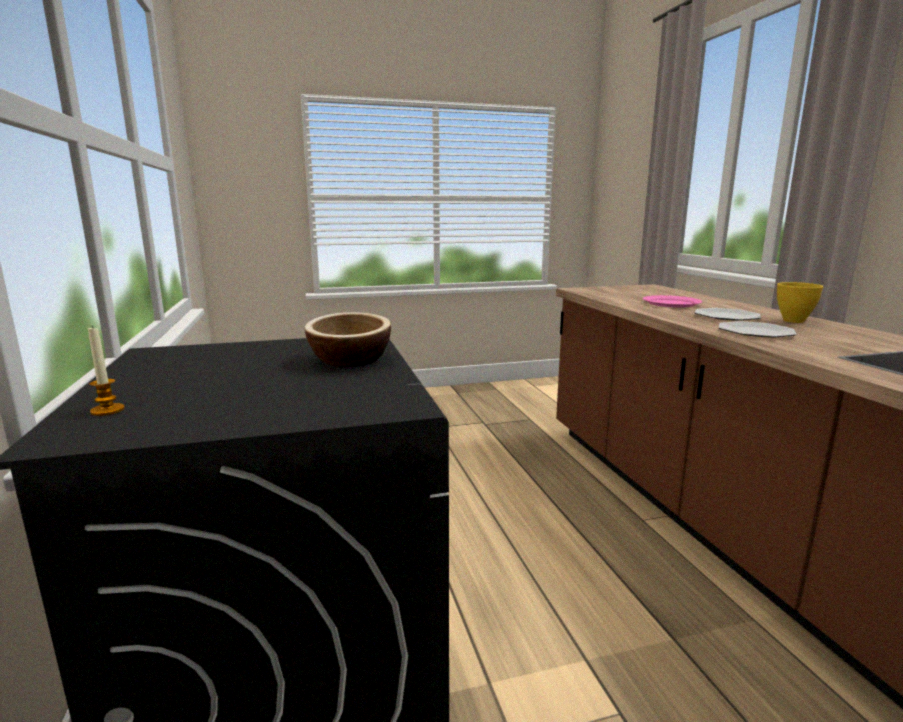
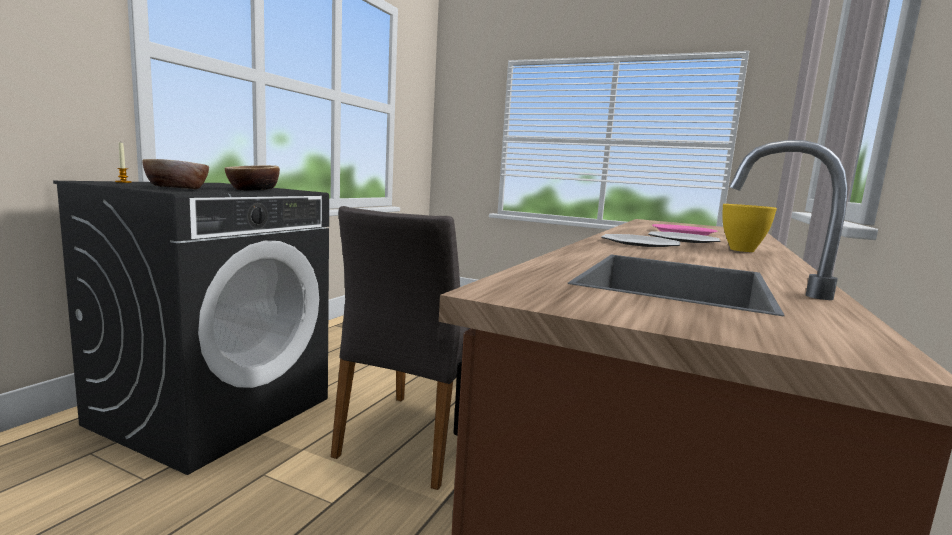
camera: 40 degrees right, 5 degrees down
none -> bowl [143,159,209,189]
none -> grey chair [331,206,470,490]

